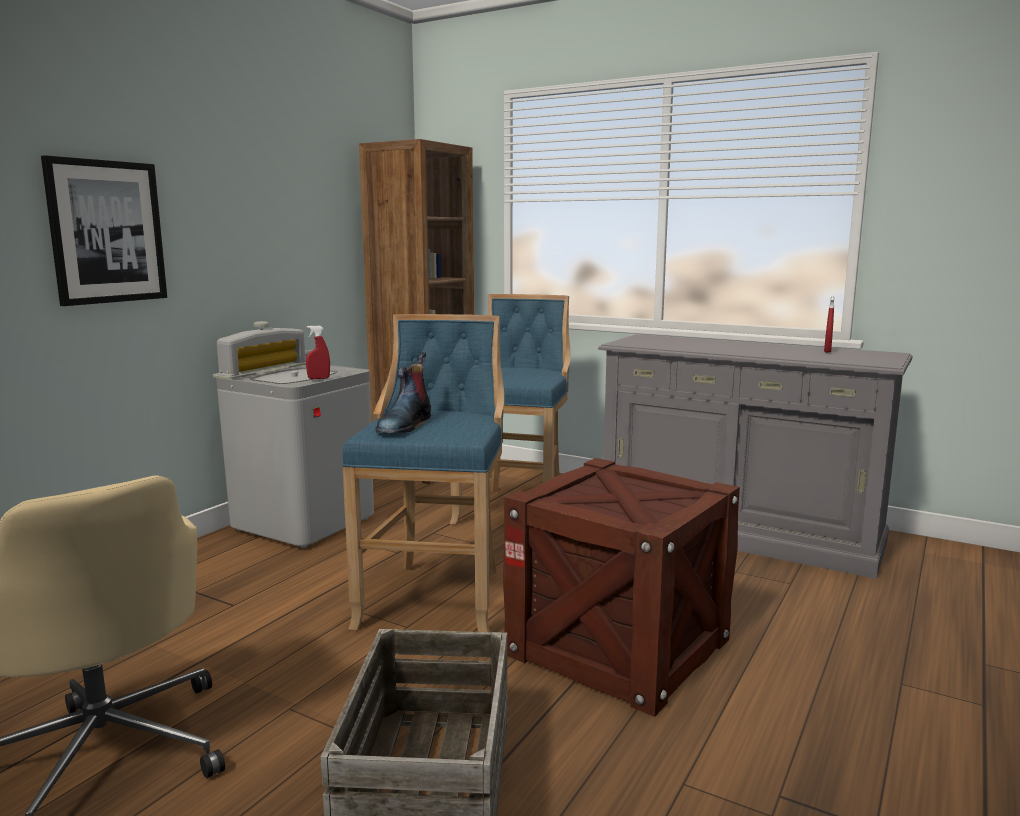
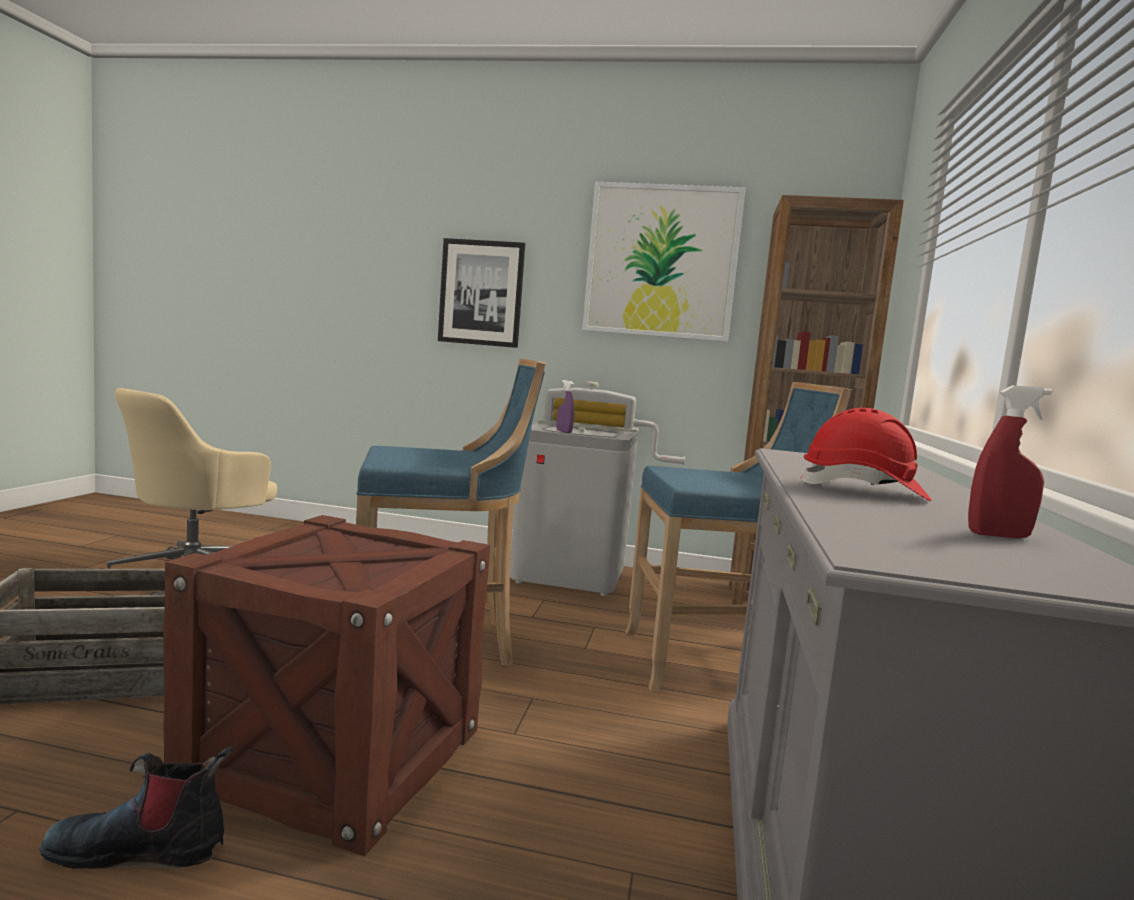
camera: 70 degrees right, 5 degrees down
red spray bottle [306,325,330,379] -> purple spray bottle [556,380,574,433]
boot [375,352,431,433] -> boot moved to [40,746,233,869]
none -> picture [582,182,746,342]
none -> red hard hat [798,408,931,501]

